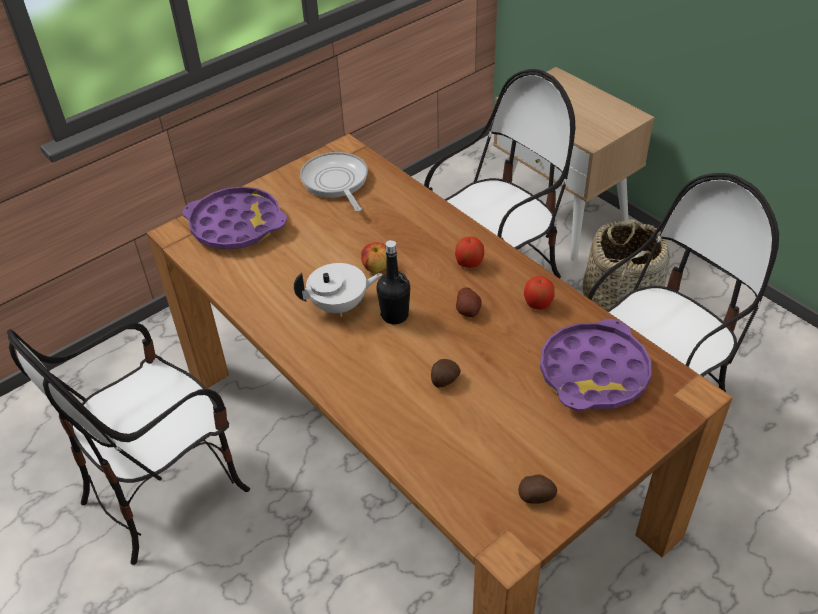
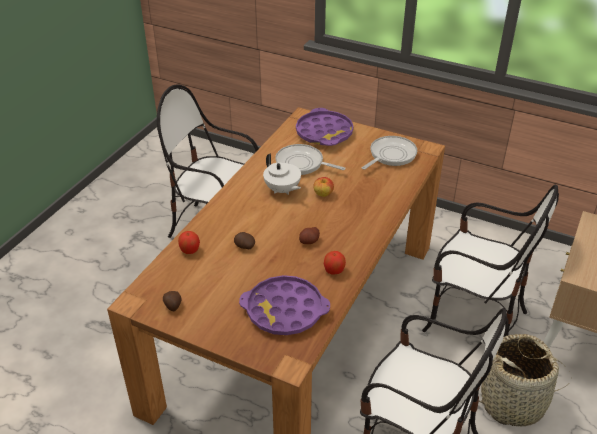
camera: 65 degrees right, 5 degrees down
black bottle [376,240,410,324] -> none
apple [455,236,484,268] -> apple moved to [178,231,200,254]
none -> frying pan [275,144,345,175]

